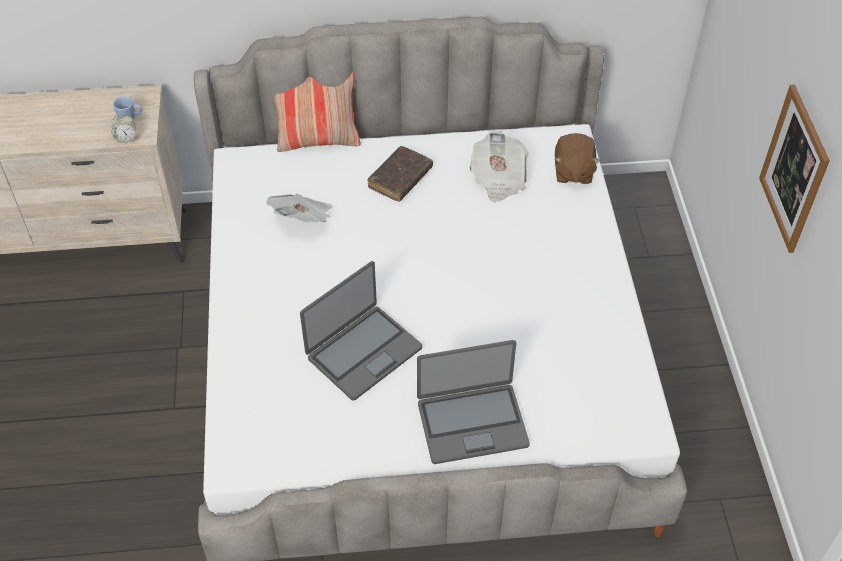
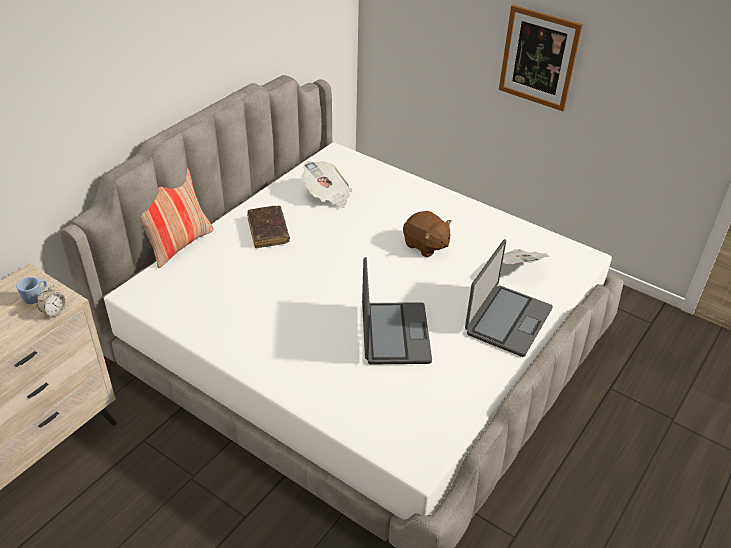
camera: 50 degrees left, 10 degrees down
newspaper [267,194,333,222] -> newspaper moved to [503,249,550,264]
brown plush toy [555,133,600,184] -> brown plush toy moved to [403,211,452,258]

